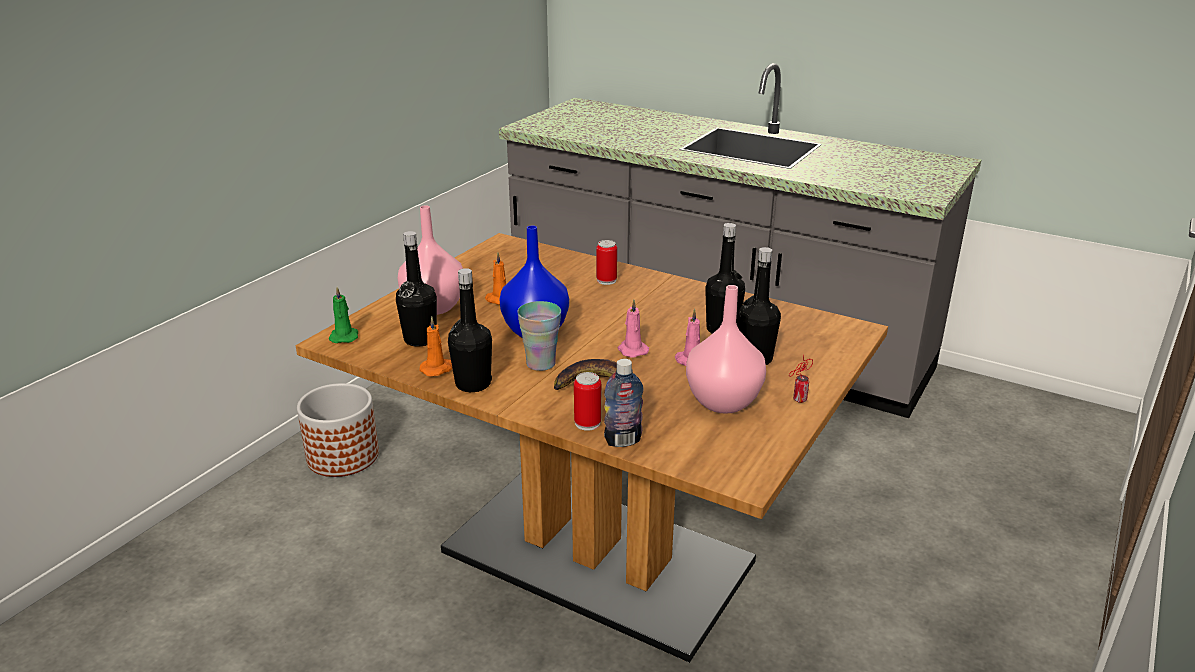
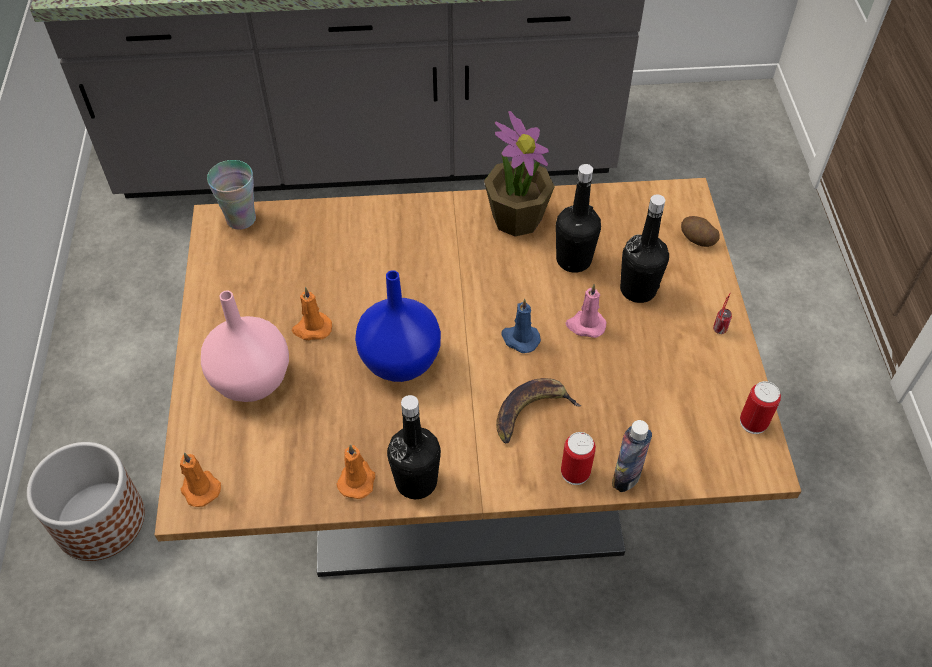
camera: 35 degrees left, 25 degrees up
green candle [329,287,358,343] -> orange candle [180,452,221,507]
black bottle [396,231,437,347] -> none
cup [517,301,561,371] -> cup moved to [207,160,256,230]
can [596,240,617,285] -> can moved to [740,381,781,434]
pink candle [618,299,649,358] -> blue candle [501,298,541,353]
pink vase [686,285,766,414] -> none
none -> potted plant [484,111,555,236]
none -> potato [681,216,720,247]

